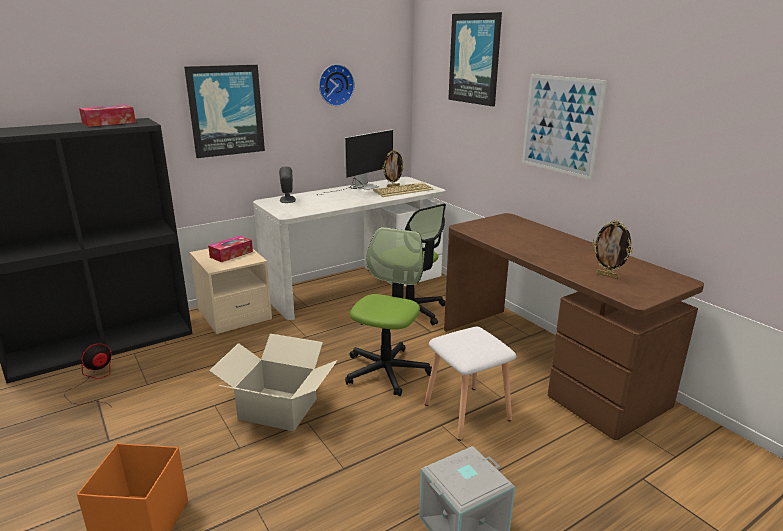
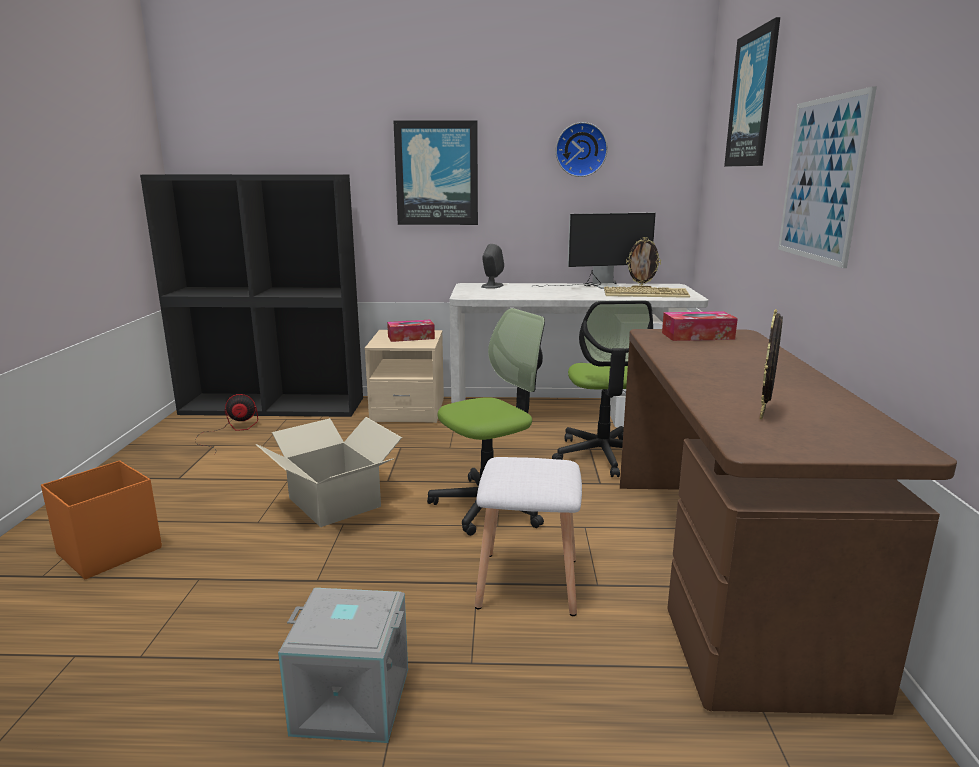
camera: 35 degrees right, 5 degrees down
tissue box [79,105,136,127] -> tissue box moved to [662,311,738,341]
picture frame [593,220,633,279] -> picture frame turned 45 degrees clockwise [760,309,783,419]

